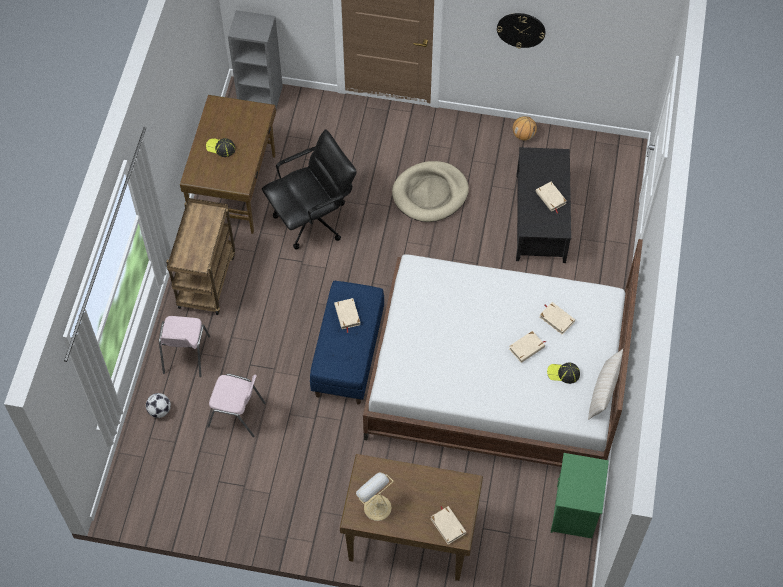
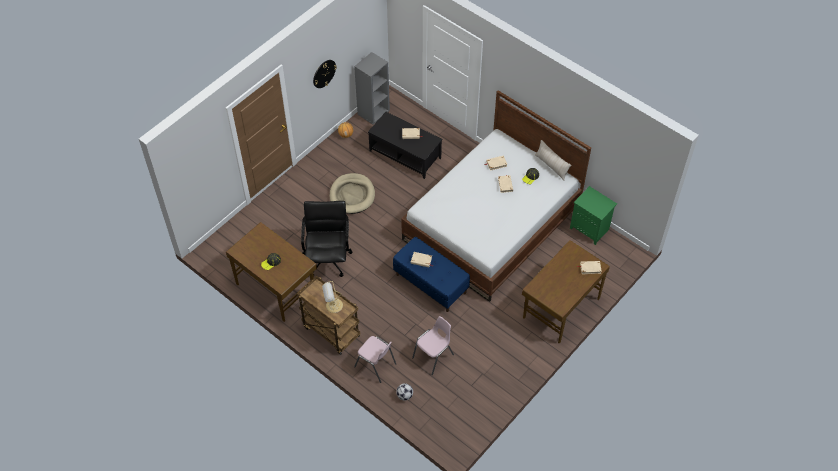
camera: 60 degrees left, 5 degrees down
grey bookcase [228,10,283,108] -> grey bookcase moved to [354,52,390,125]
table lamp [356,472,393,521] -> table lamp moved to [322,281,343,313]

